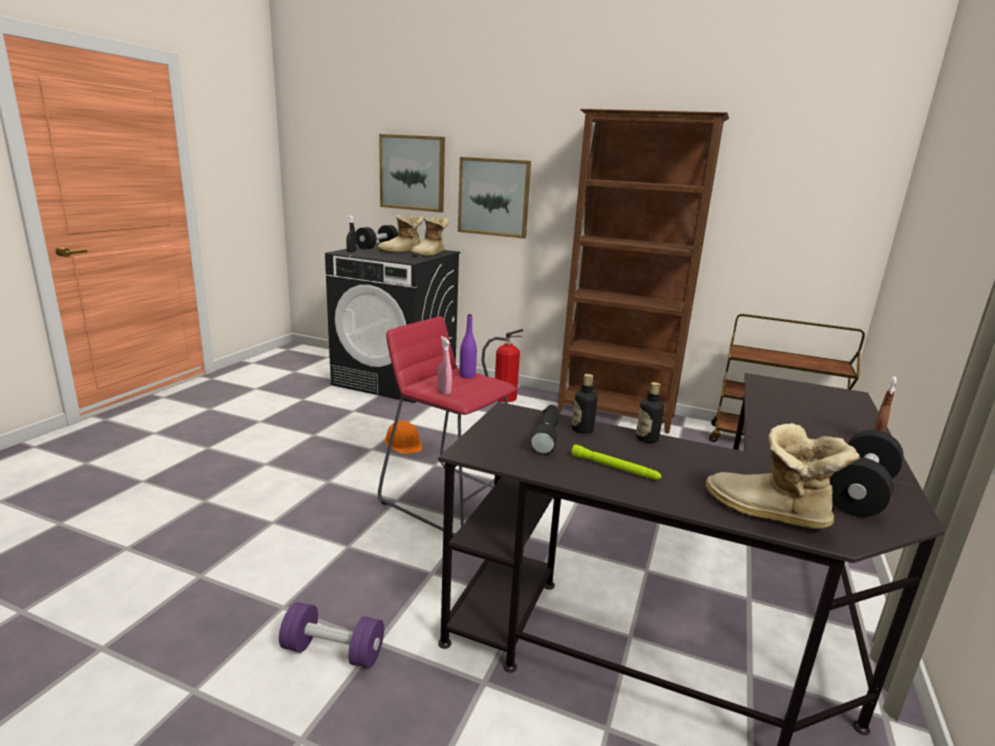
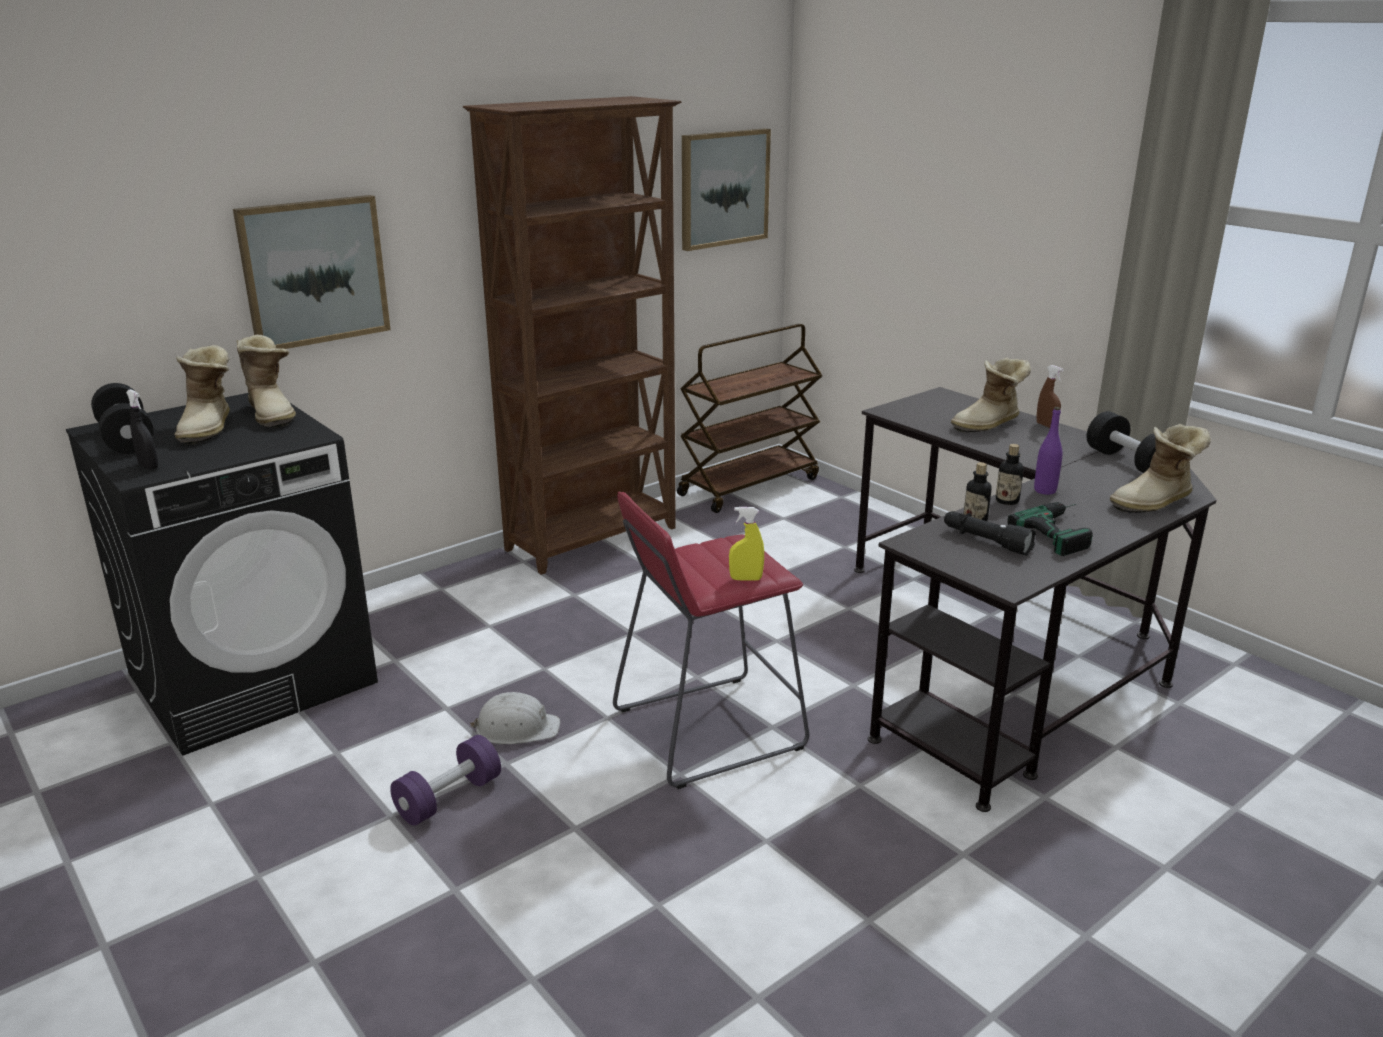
camera: 60 degrees left, 5 degrees up
purple dumbbell [279,602,384,668] -> purple dumbbell moved to [390,735,501,826]
picture [379,134,445,212] -> picture moved to [682,128,771,251]
orange hard hat [384,421,422,455] -> white hard hat [470,692,560,745]
pink spray bottle [437,336,452,395] -> yellow spray bottle [729,507,764,580]
purple bottle [460,314,477,378] -> purple bottle moved to [1034,407,1062,495]
fire extinguisher [481,329,524,402] -> none
green flashlight [571,444,662,480] -> power drill [1007,502,1093,556]
none -> boot [951,357,1031,433]

